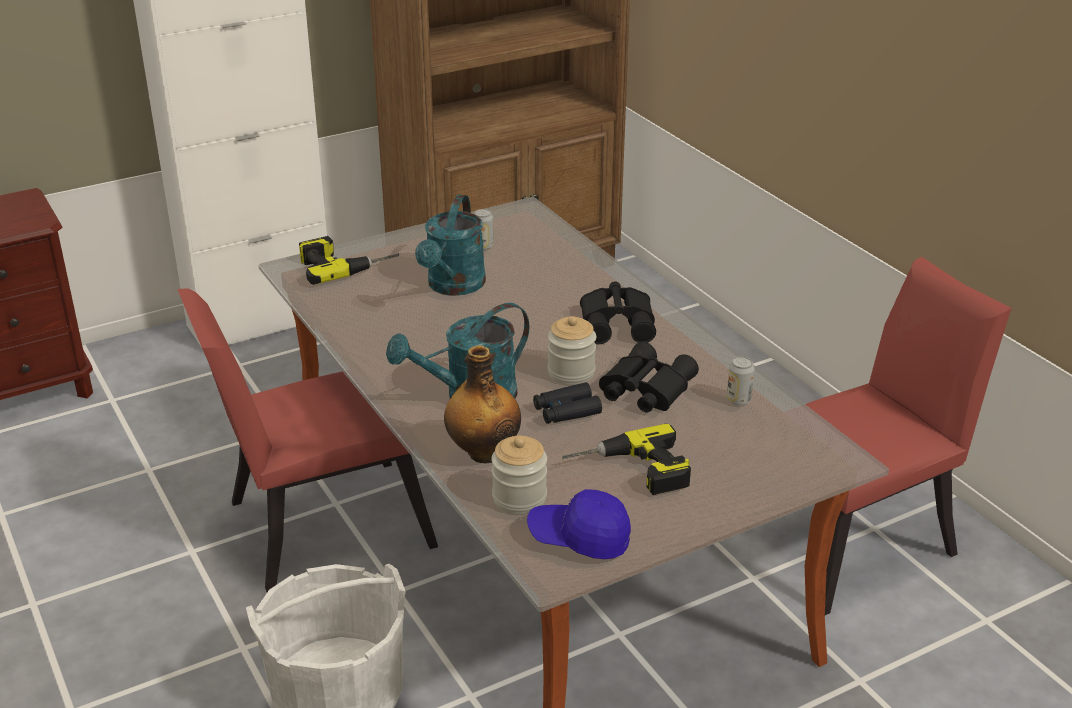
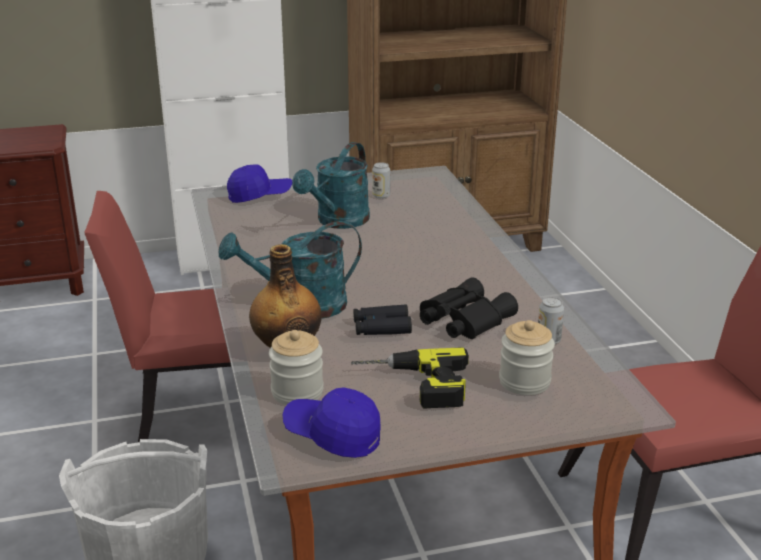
camera: 15 degrees right, 5 degrees down
power drill [299,236,399,285] -> blue cap [227,164,292,203]
jar [548,316,596,385] -> jar moved to [499,320,555,395]
black binoculars [580,281,656,344] -> none

